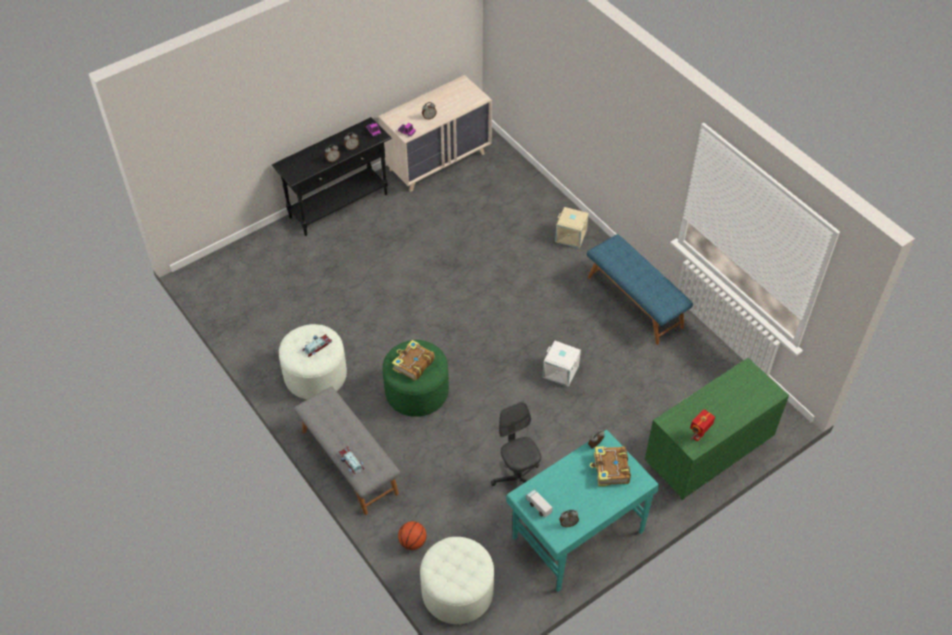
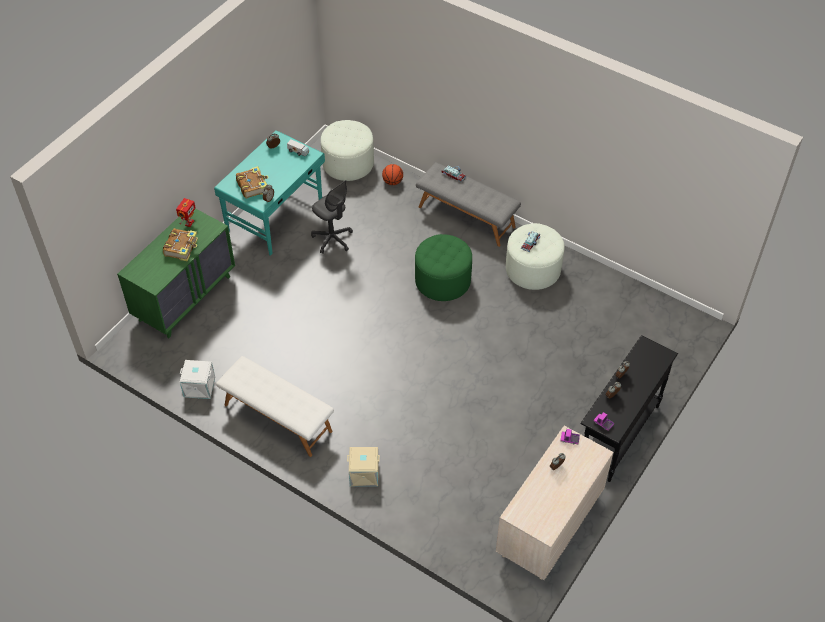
camera: 160 degrees right, 0 degrees up
book [392,340,435,381] -> book moved to [163,228,198,262]
white storage box [542,340,581,387] -> white storage box moved to [180,360,215,399]
blue bench [587,234,693,345] -> white bench [216,356,334,457]

